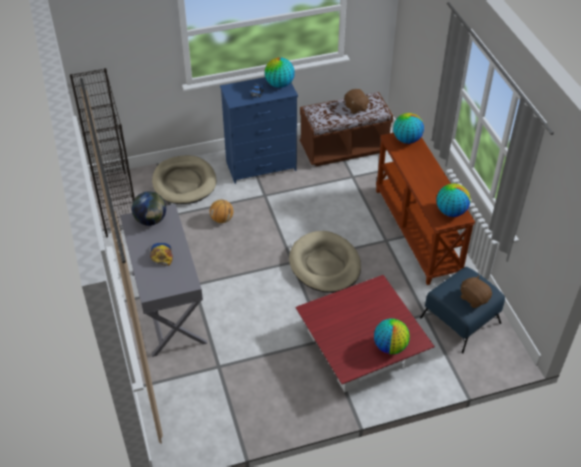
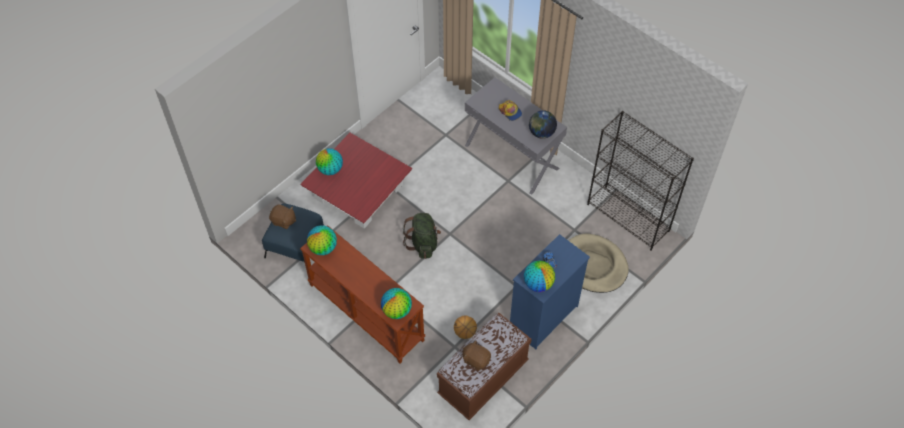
camera: 150 degrees right, 10 degrees up
basketball [210,200,233,223] -> basketball moved to [454,316,477,339]
beige dog bed [289,231,361,293] -> green backpack [403,213,441,259]

